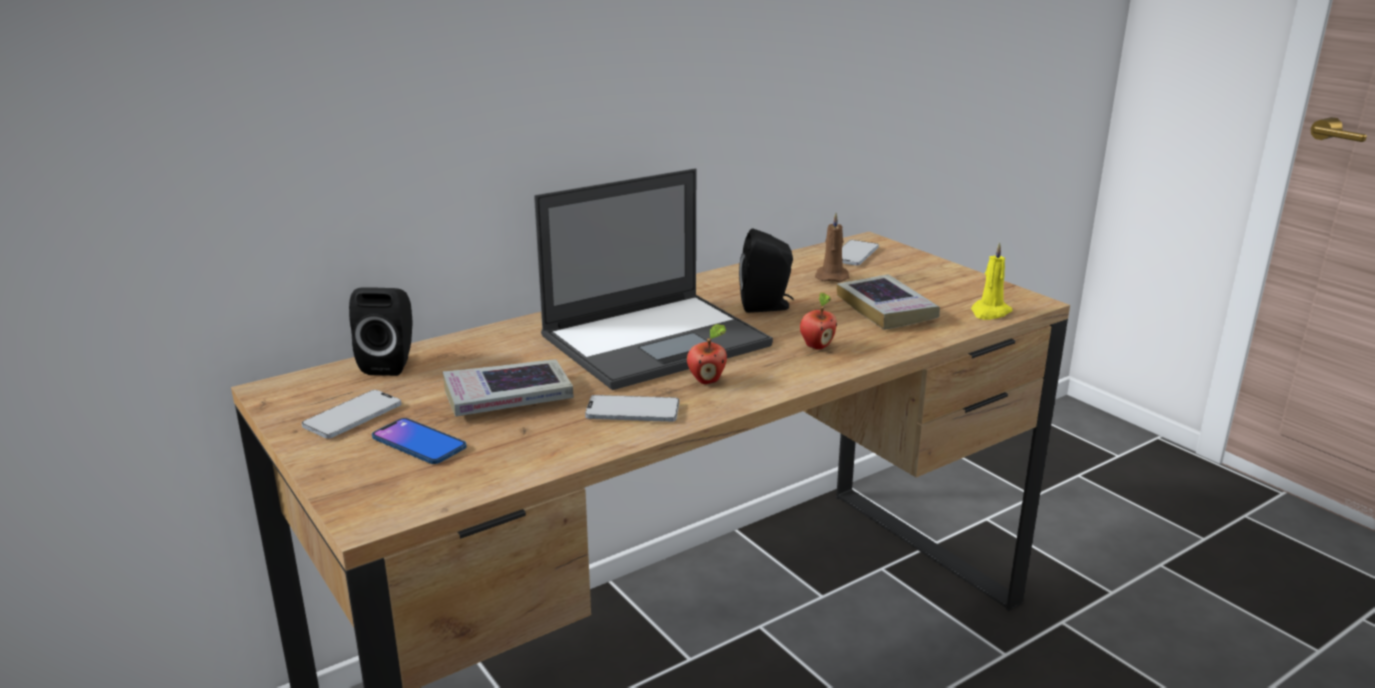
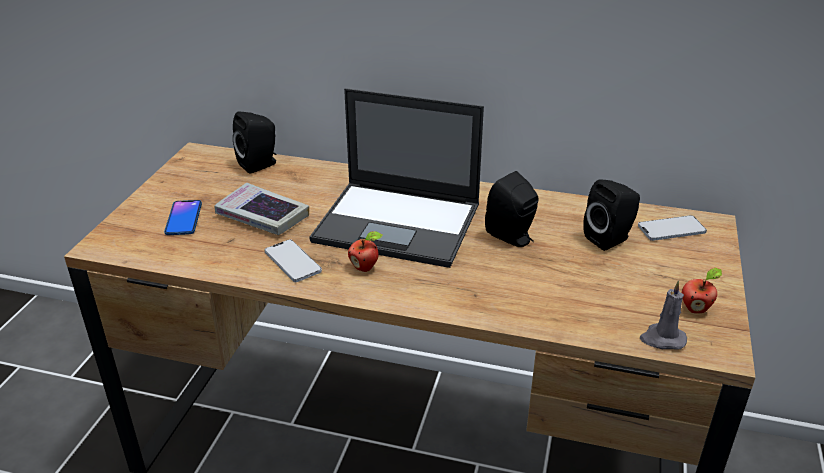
camera: 50 degrees right, 10 degrees up
phone [302,390,401,439] -> none
apple [800,292,837,350] -> apple moved to [682,268,722,313]
brown candle [815,213,849,282] -> black speaker [583,179,640,251]
book [837,274,940,330] -> none
yellow candle [971,242,1013,320] -> grey candle [640,280,687,350]

